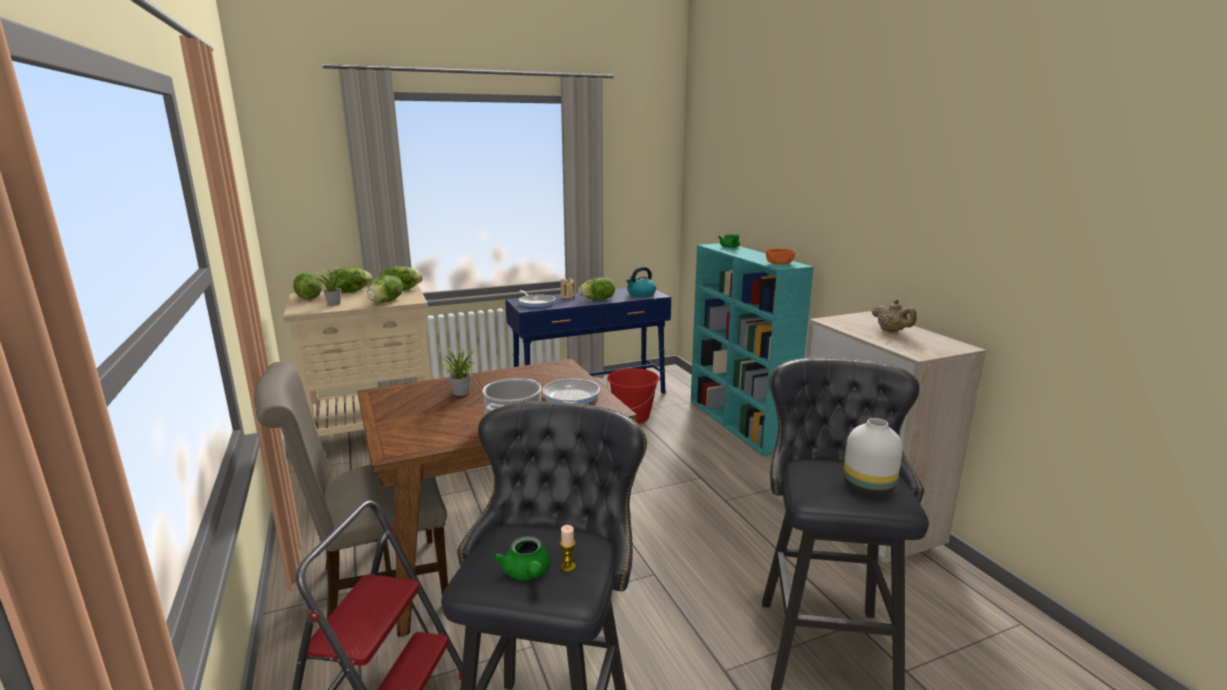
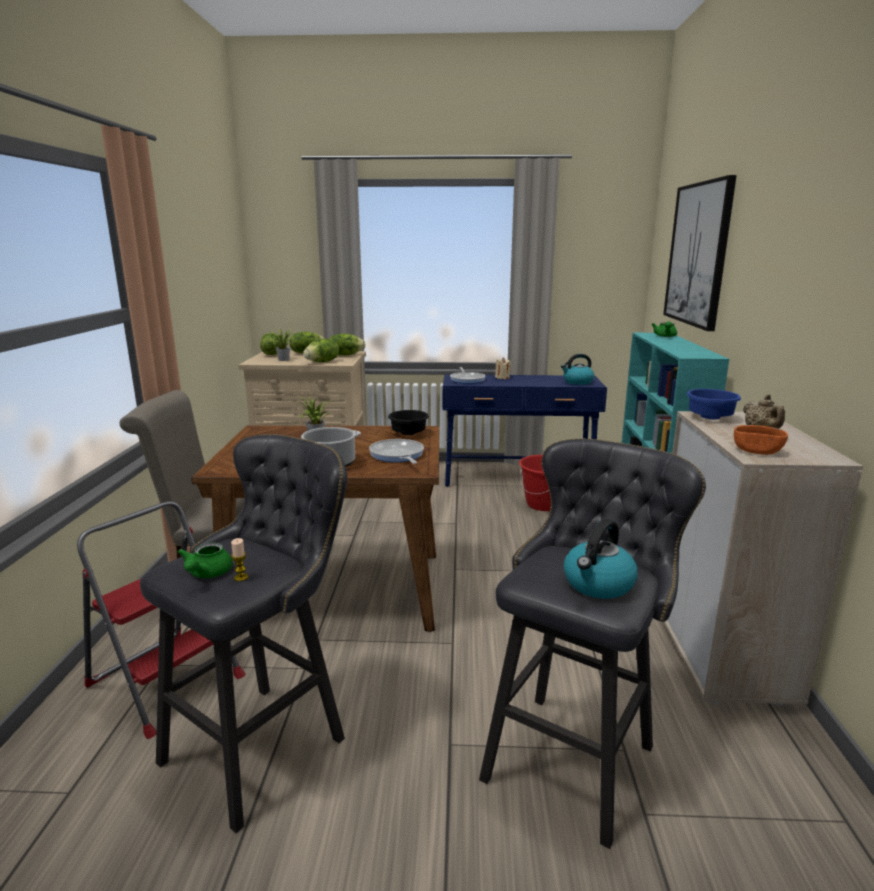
camera: 25 degrees right, 0 degrees up
frying pan [543,379,600,404] -> frying pan turned 45 degrees counterclockwise [369,439,424,464]
lettuce [578,277,615,300] -> none
orange bowl [766,248,795,265] -> orange bowl moved to [734,425,788,455]
white vase [843,418,903,496] -> kettle [564,519,638,599]
none -> black bowl [388,410,429,435]
none -> picture [663,175,737,331]
none -> blue bowl [687,389,741,419]

